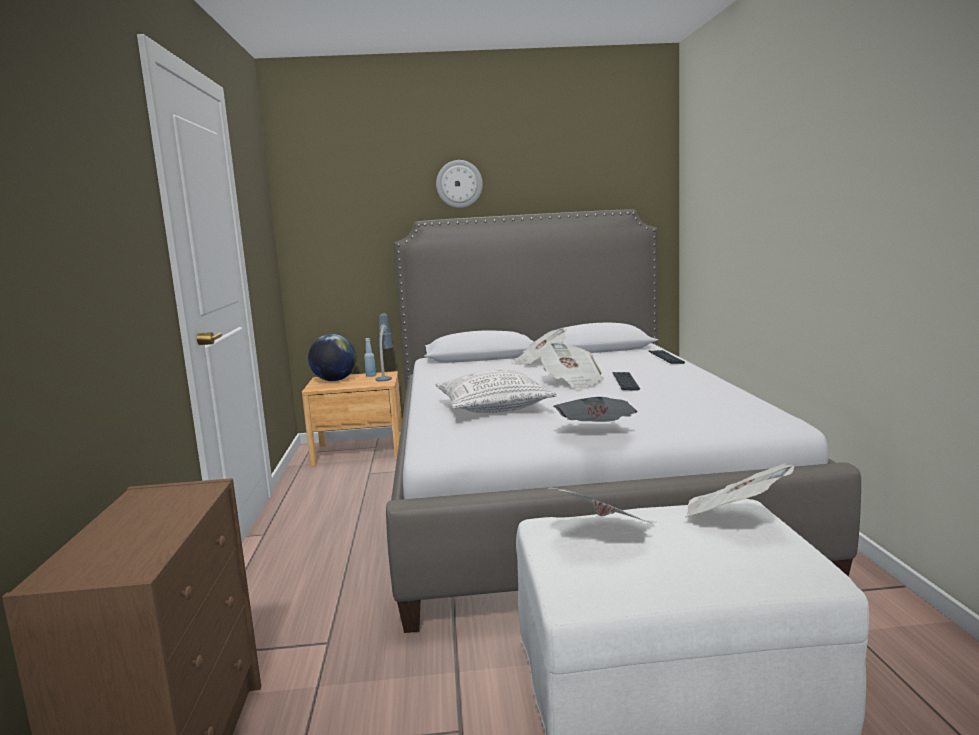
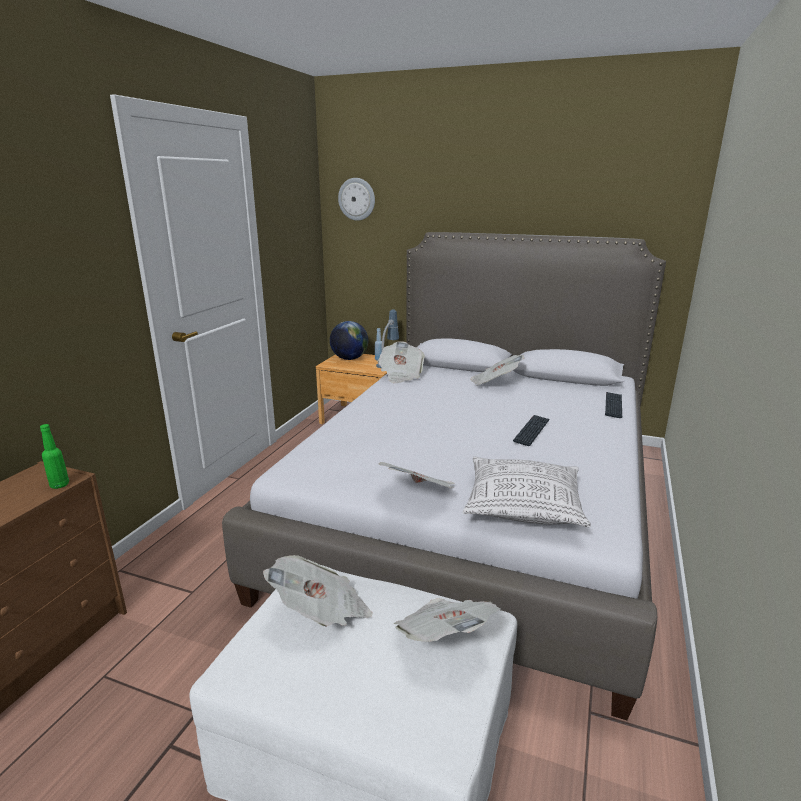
camera: 25 degrees right, 10 degrees up
pillow [435,370,557,413] -> pillow moved to [463,457,591,527]
wall clock [436,160,483,208] -> wall clock moved to [338,178,375,221]
newspaper [540,342,604,390] -> newspaper moved to [378,341,425,383]
none -> green bottle [40,424,69,489]

